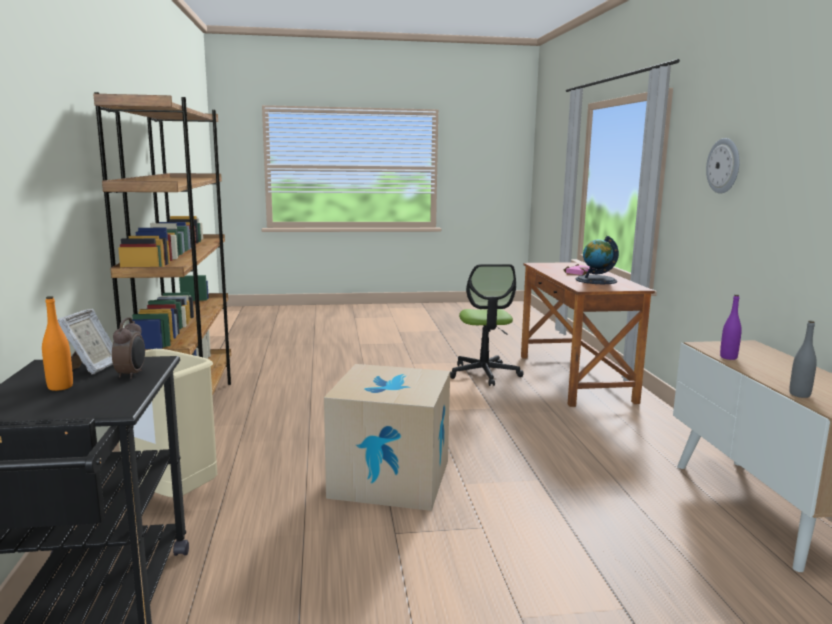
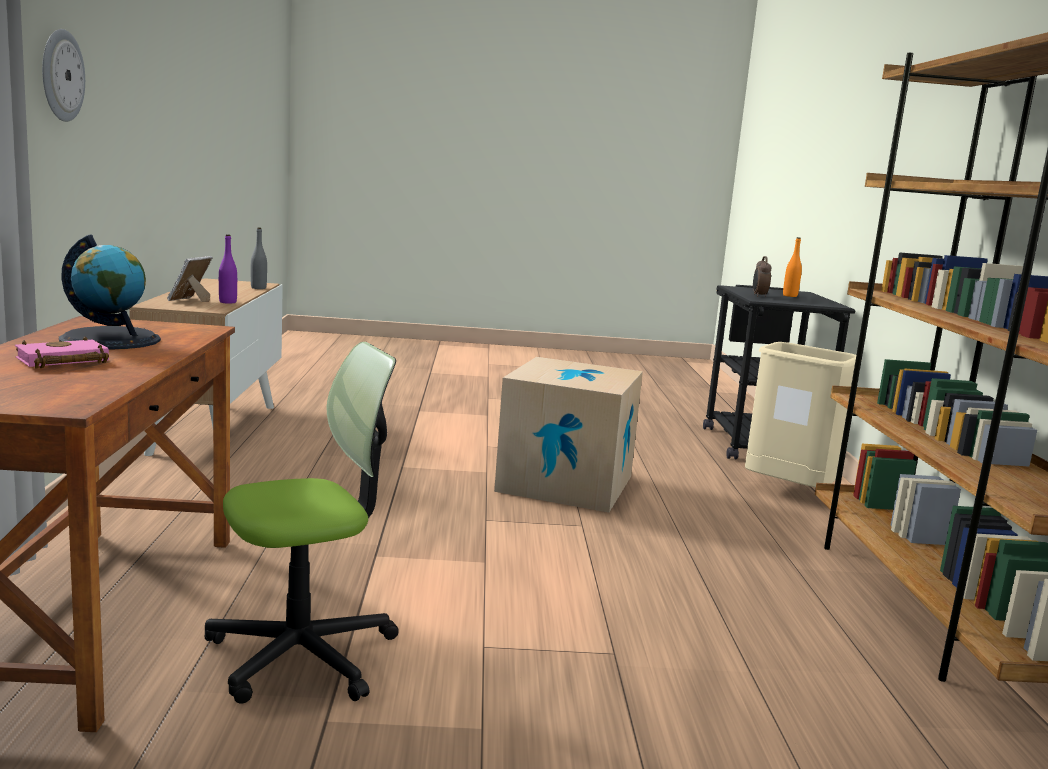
camera: 175 degrees left, 0 degrees up
picture frame [57,308,113,375] -> picture frame moved to [167,256,213,302]
office chair [450,264,524,386] -> office chair turned 60 degrees clockwise [204,342,399,704]

